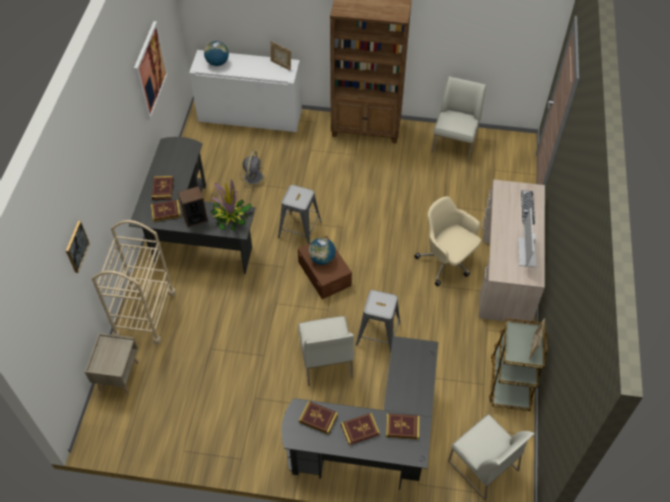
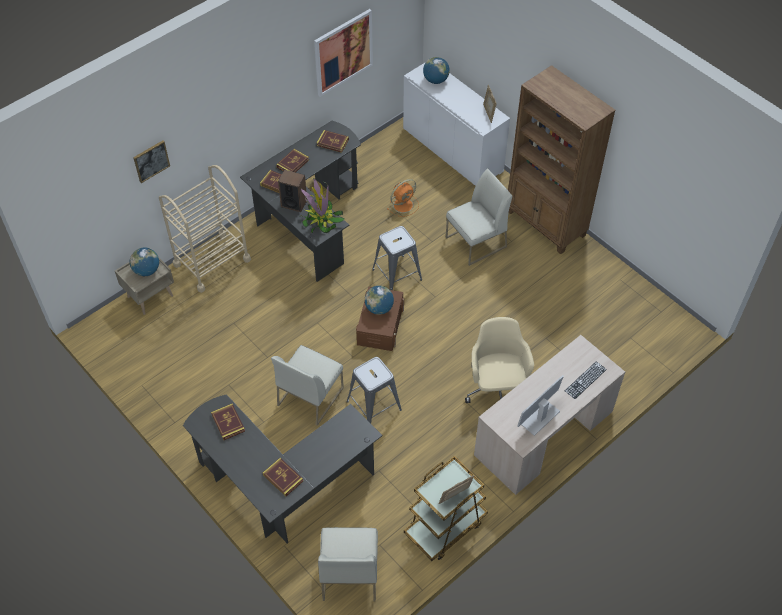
camera: 40 degrees right, 0 degrees up
grey fan [240,151,268,188] -> orange fan [387,179,419,217]
book [341,413,380,445] -> book moved to [317,130,349,153]
white chair [432,76,486,161] -> white chair moved to [446,168,513,266]
none -> globe [130,247,159,276]

